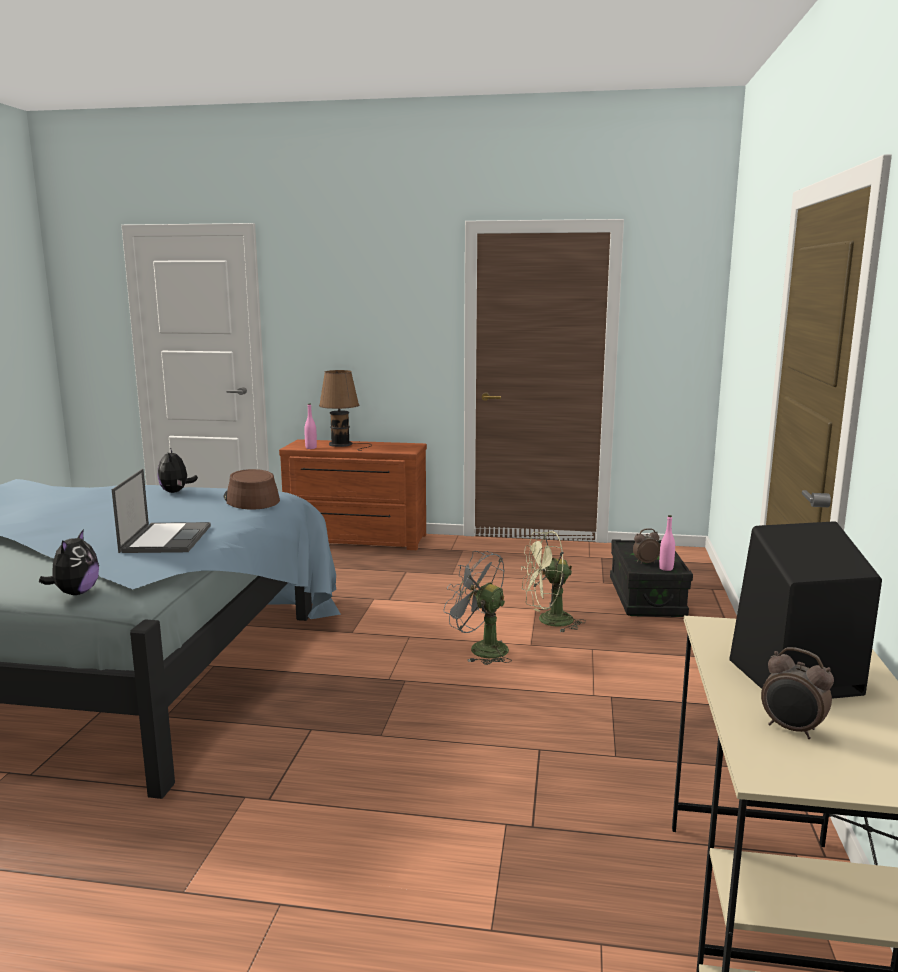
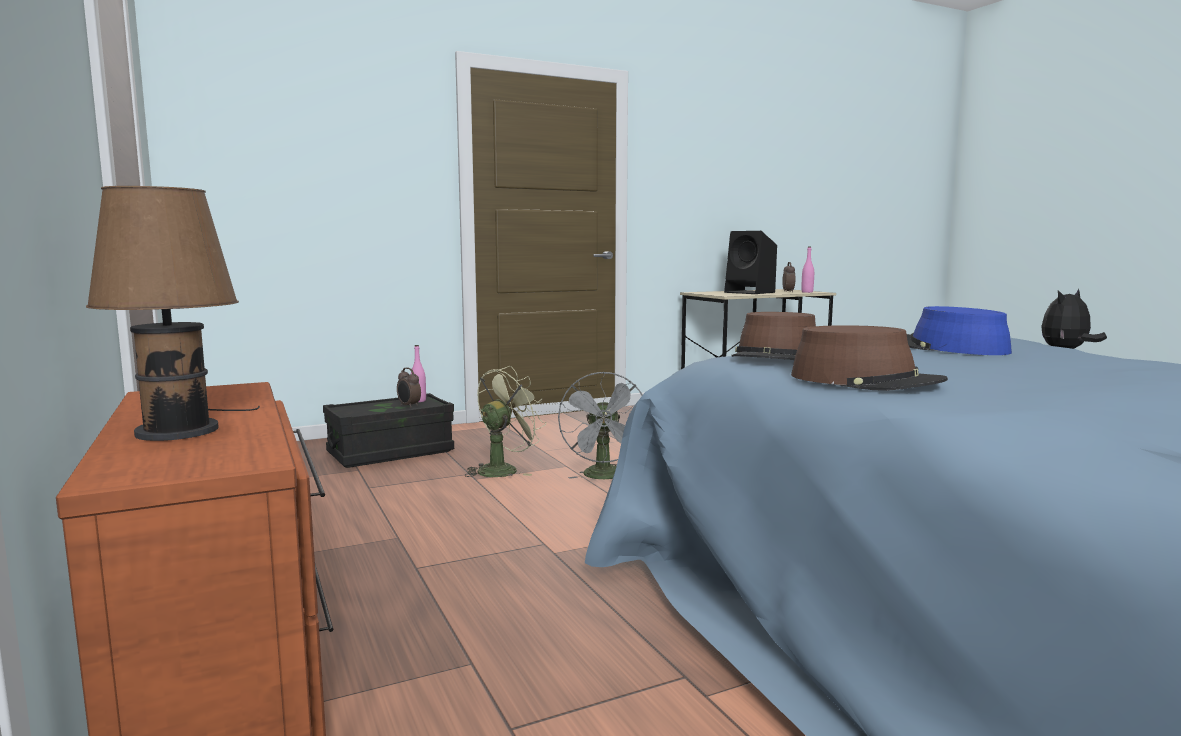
camera: 125 degrees left, 5 degrees down
laptop [112,469,211,553] -> blue hat [907,306,1012,355]
plush toy [157,448,198,493] -> brown hat [791,325,948,391]
pink bottle [304,404,317,449] -> pink bottle moved to [801,247,814,293]
green fan [521,531,586,633] -> green fan turned 90 degrees counterclockwise [465,366,546,477]

